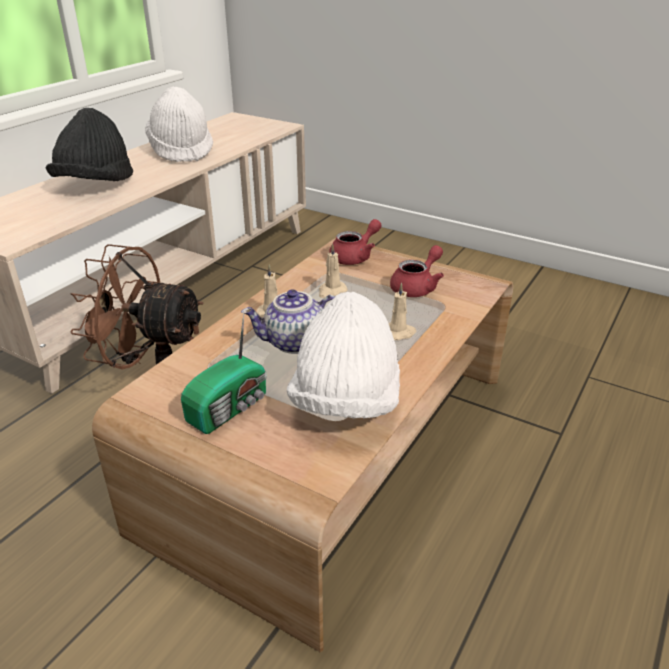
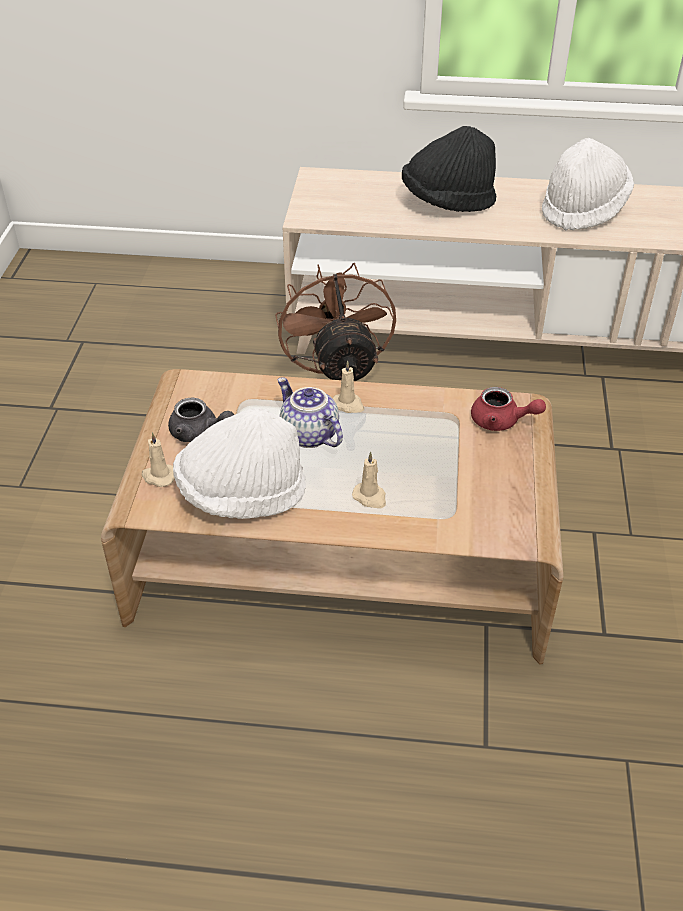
camera: 65 degrees right, 10 degrees up
radio [181,312,267,434] -> grey teapot [168,398,234,442]
beige candle [319,244,348,298] -> beige candle moved to [142,432,175,487]
red teapot [390,245,444,297] -> none

